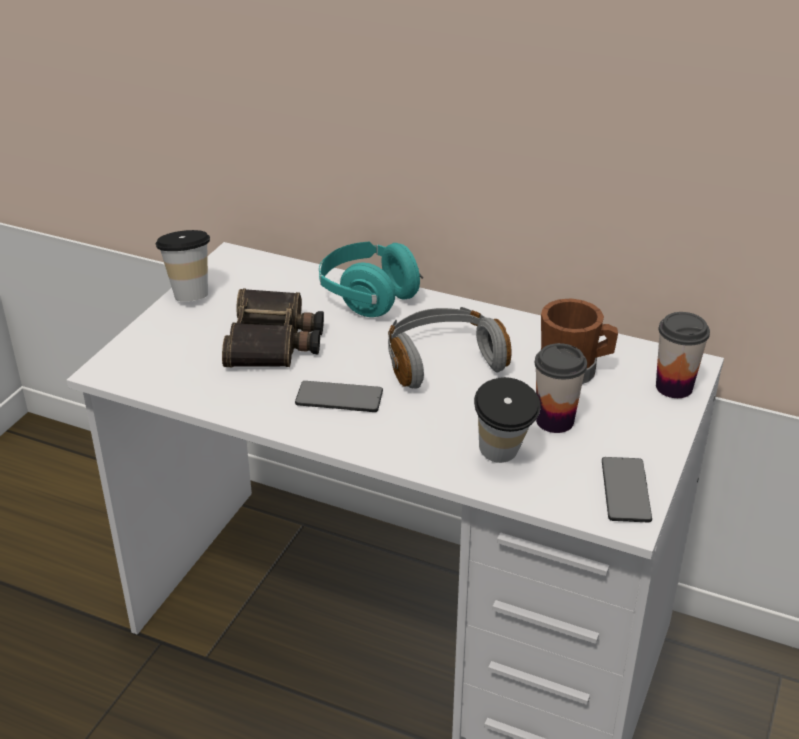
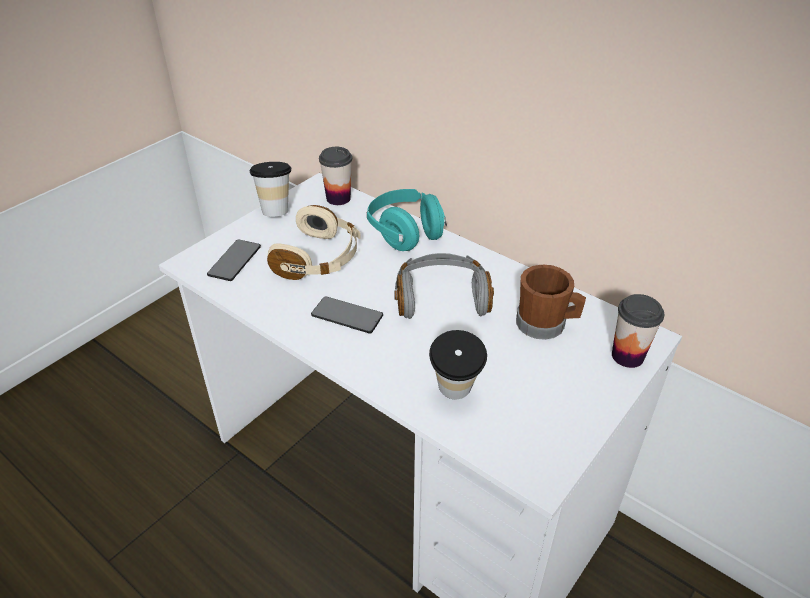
camera: 15 degrees right, 5 degrees up
binoculars [222,288,324,367] -> beige headphones [267,205,360,280]
cup [535,343,587,433] -> cup moved to [319,147,352,205]
phone [602,457,652,523] -> phone moved to [207,239,261,281]

